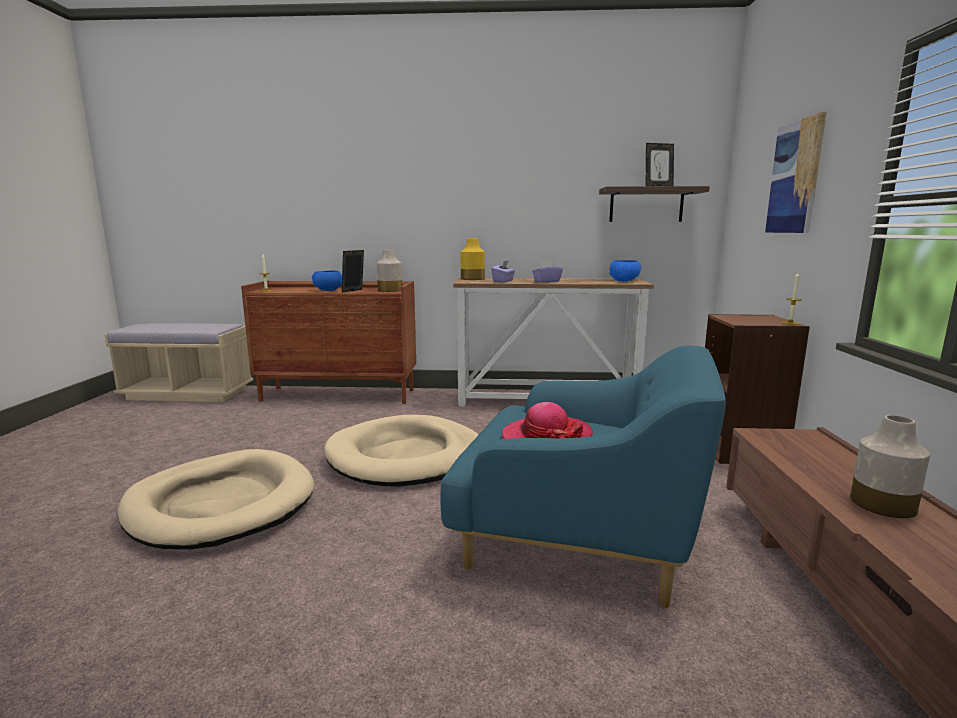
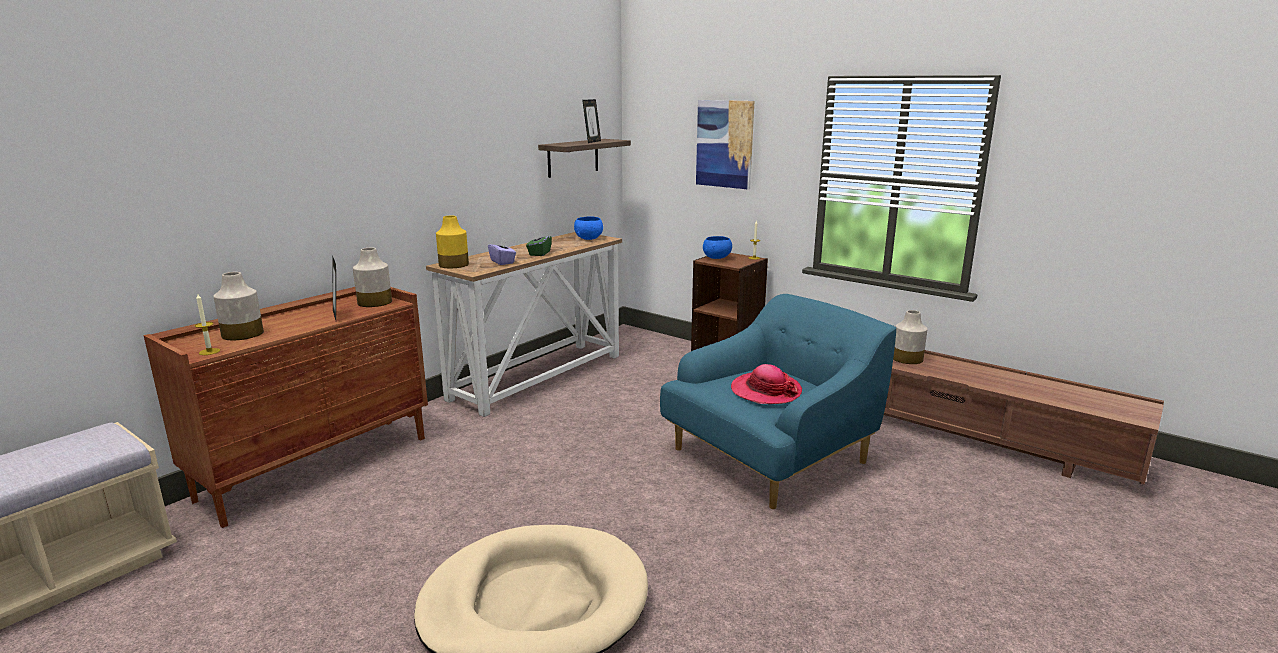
camera: 55 degrees left, 5 degrees up
blue bowl [312,270,342,291] -> blue bowl moved to [703,236,732,259]
beige dog bed [324,415,479,486] -> none
purple tissue box [532,261,563,283] -> green tissue box [526,231,552,256]
none -> beige vase [213,272,264,340]

